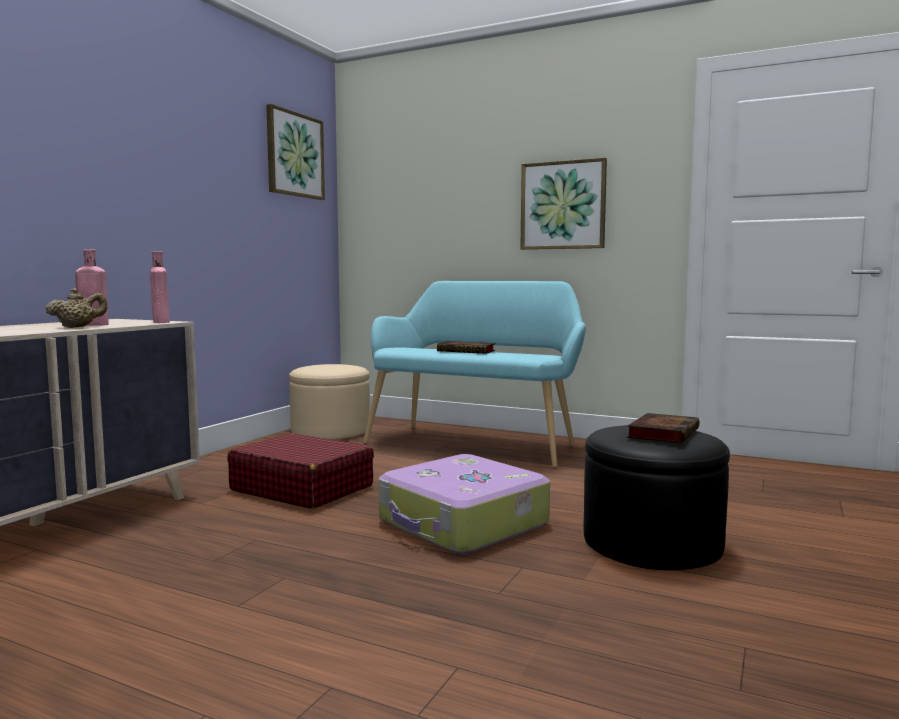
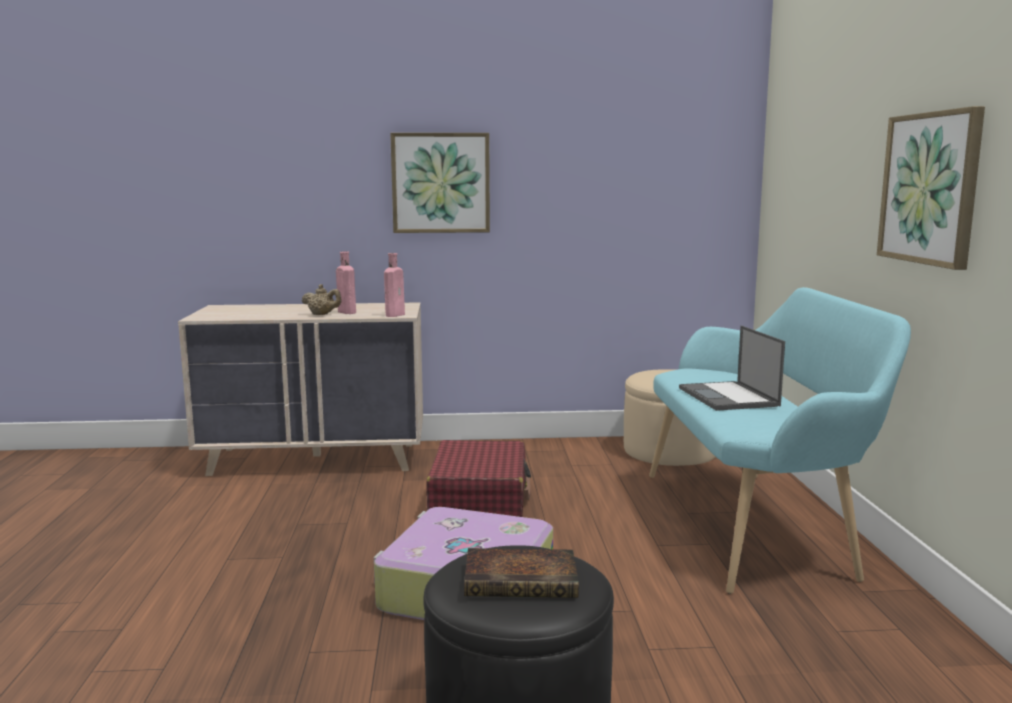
camera: 60 degrees right, 5 degrees up
picture [266,104,325,200] -> picture moved to [390,133,490,233]
book [437,341,495,354] -> laptop [679,325,785,411]

